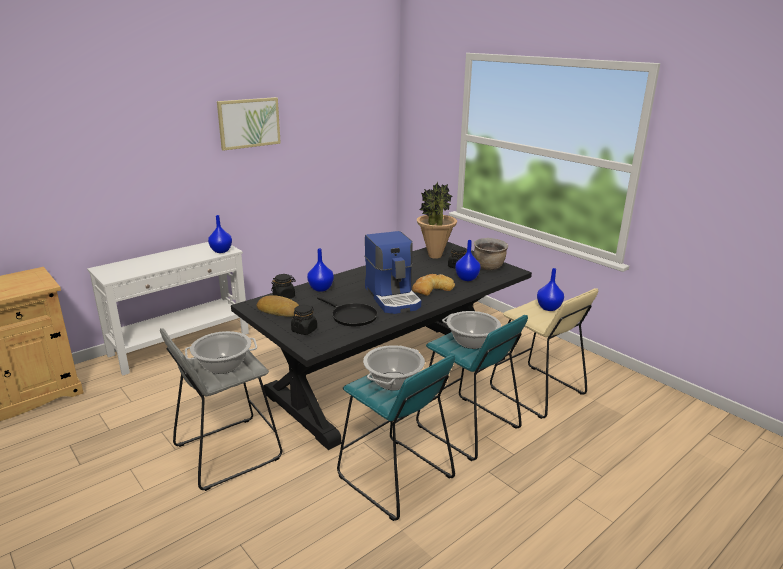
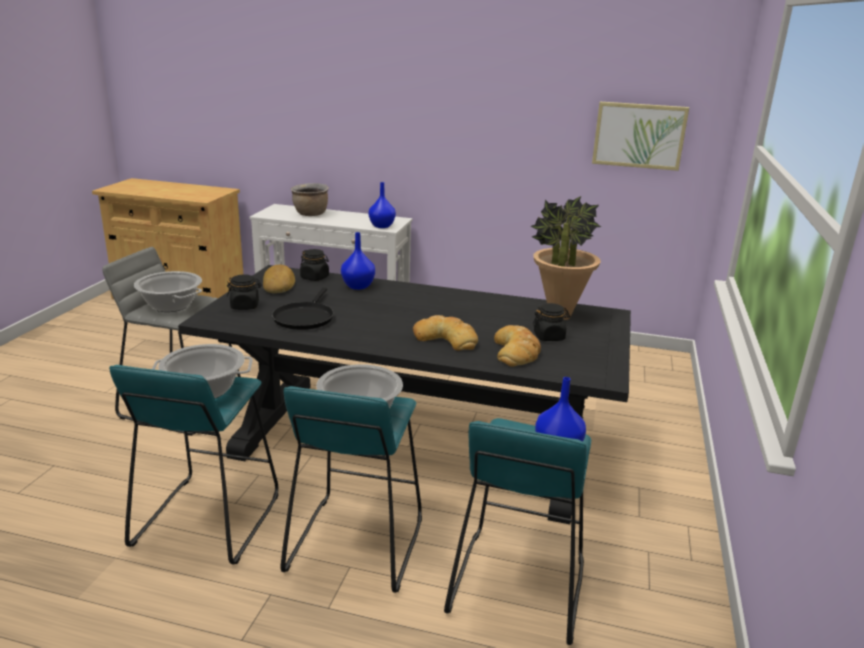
camera: 55 degrees right, 0 degrees up
picture [217,97,281,151] -> picture moved to [592,102,689,171]
coffee machine [364,231,421,314] -> none
blue vase [455,240,481,281] -> bread [494,325,541,367]
brown cooking pot [474,238,508,270] -> brown cooking pot moved to [291,183,329,216]
beige stool [490,288,598,419] -> turquoise stool [444,418,591,645]

